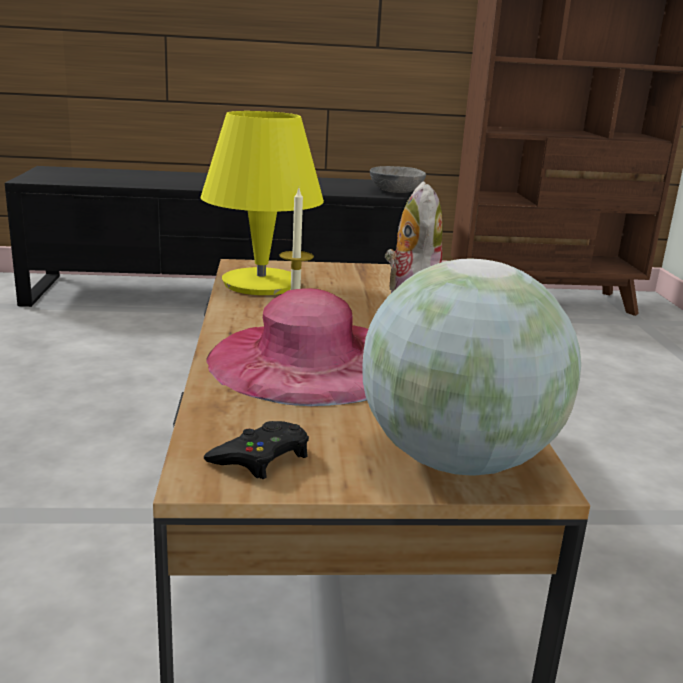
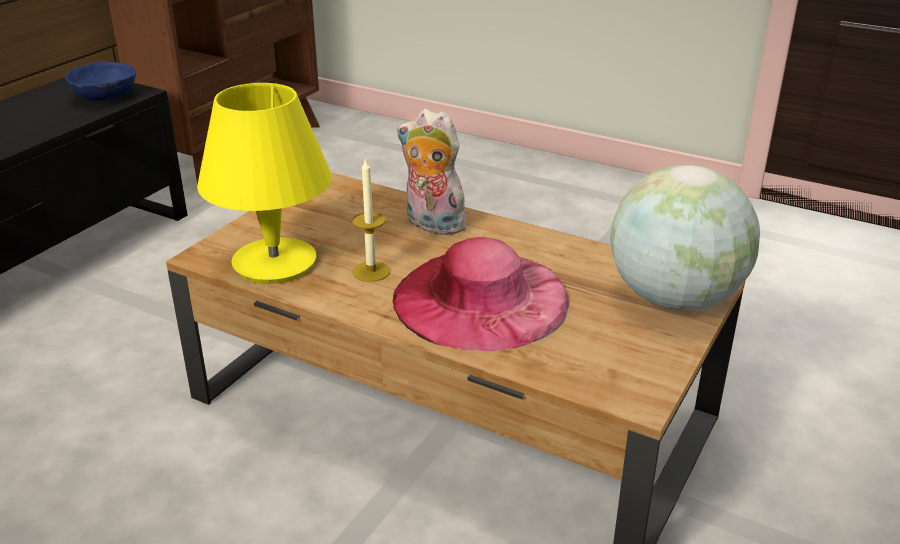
camera: 55 degrees left, 10 degrees up
black game controller [204,421,309,479] -> none
grey bowl [370,166,426,193] -> blue bowl [65,62,136,101]

